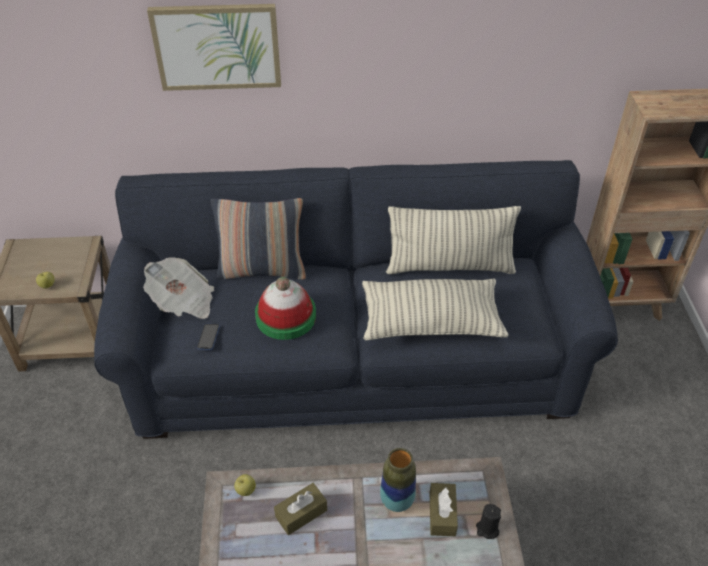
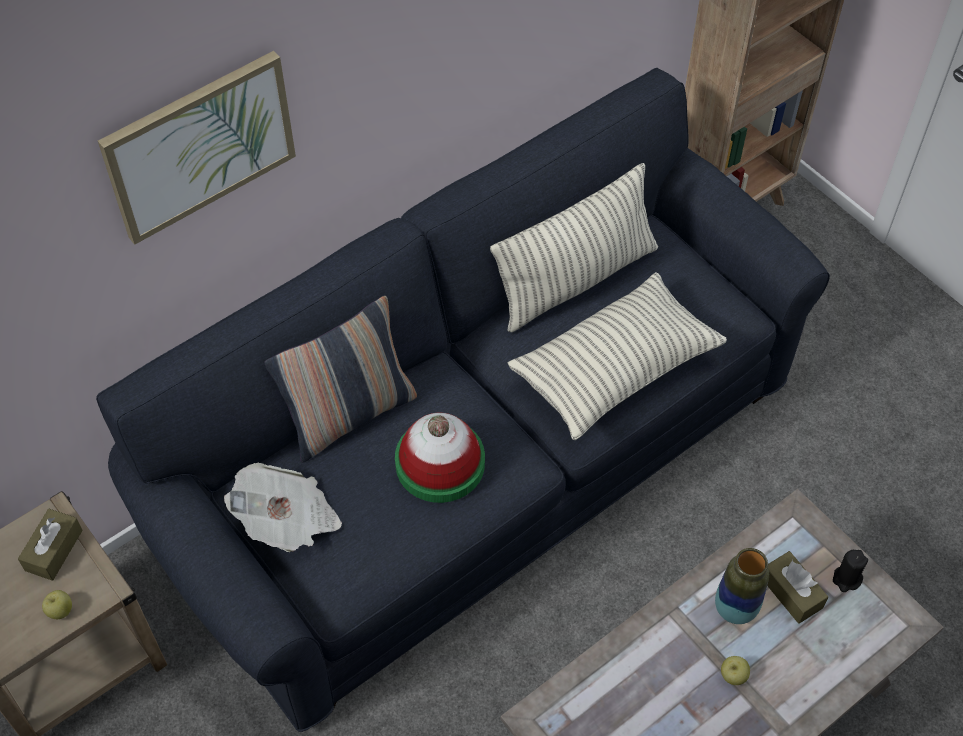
camera: 35 degrees left, 10 degrees up
phone [197,324,220,350] -> none
apple [234,474,256,496] -> apple moved to [721,656,750,685]
brown tissue box [274,483,327,535] -> brown tissue box moved to [18,509,83,581]

